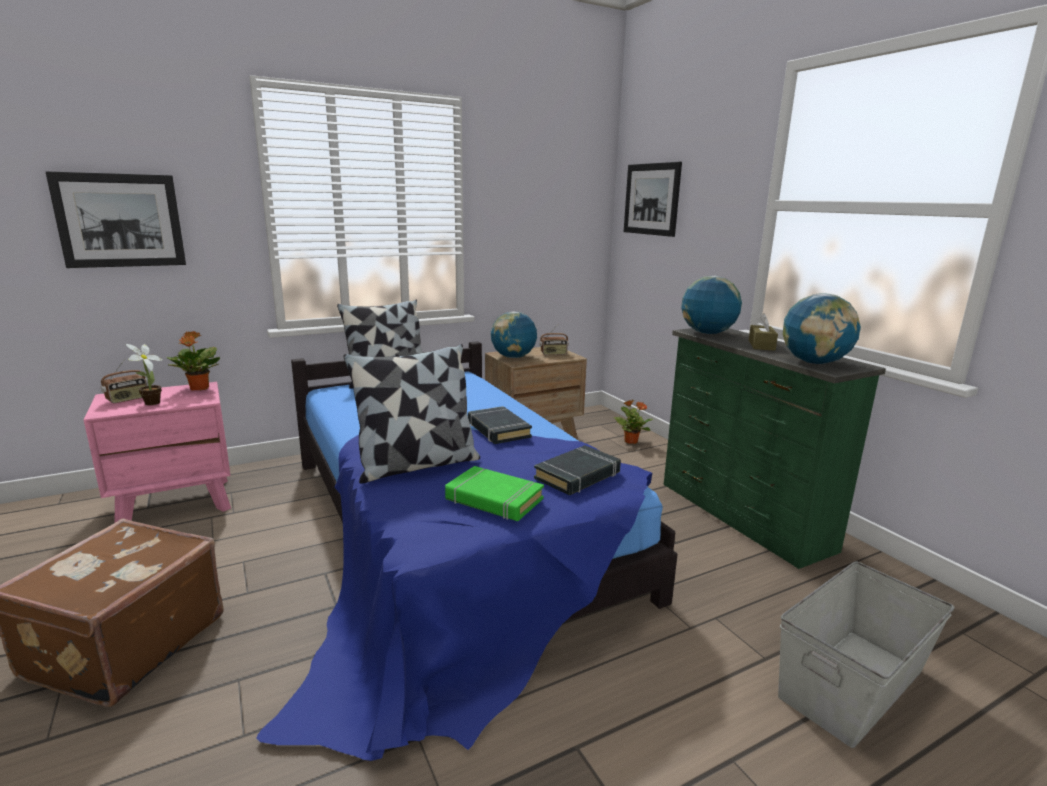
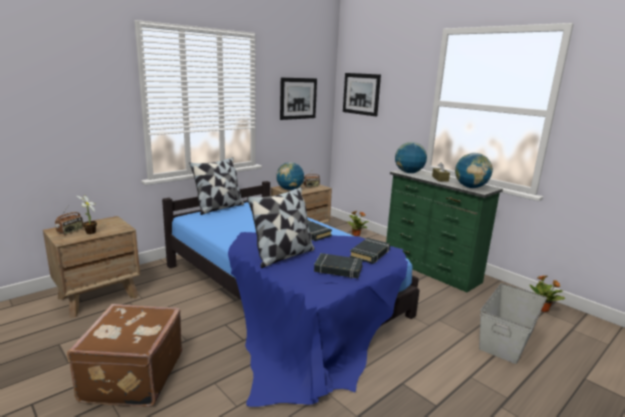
camera: 15 degrees left, 0 degrees up
picture [46,171,186,268] -> picture moved to [280,78,317,120]
pink nightstand [84,382,231,523] -> brown nightstand [43,216,140,318]
potted plant [166,331,220,390] -> potted plant moved to [529,275,565,312]
green book [445,466,544,521] -> black book [314,253,363,278]

